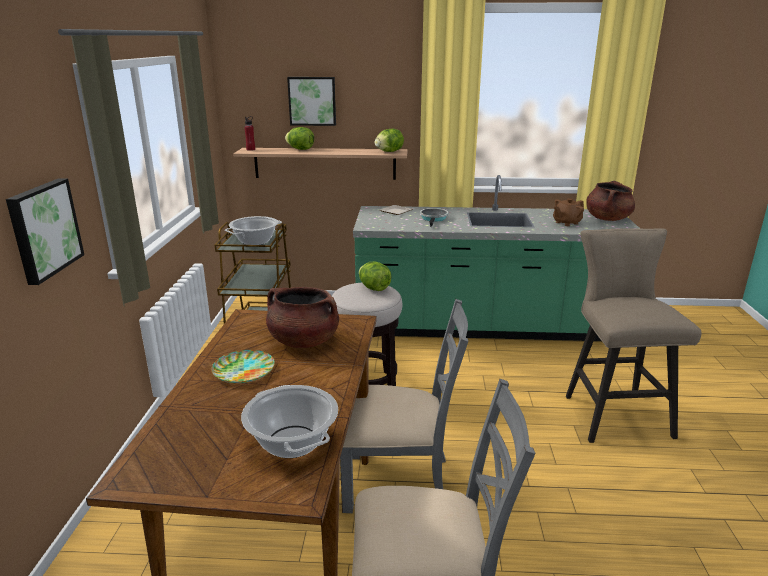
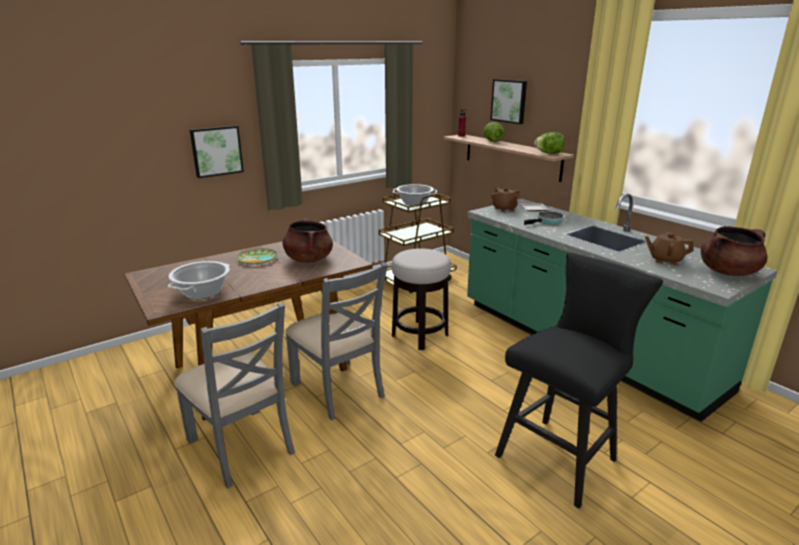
camera: 50 degrees right, 0 degrees up
lettuce [359,262,392,291] -> none
beige stool [566,228,701,443] -> black stool [495,253,663,509]
none -> brown teapot [491,188,519,212]

